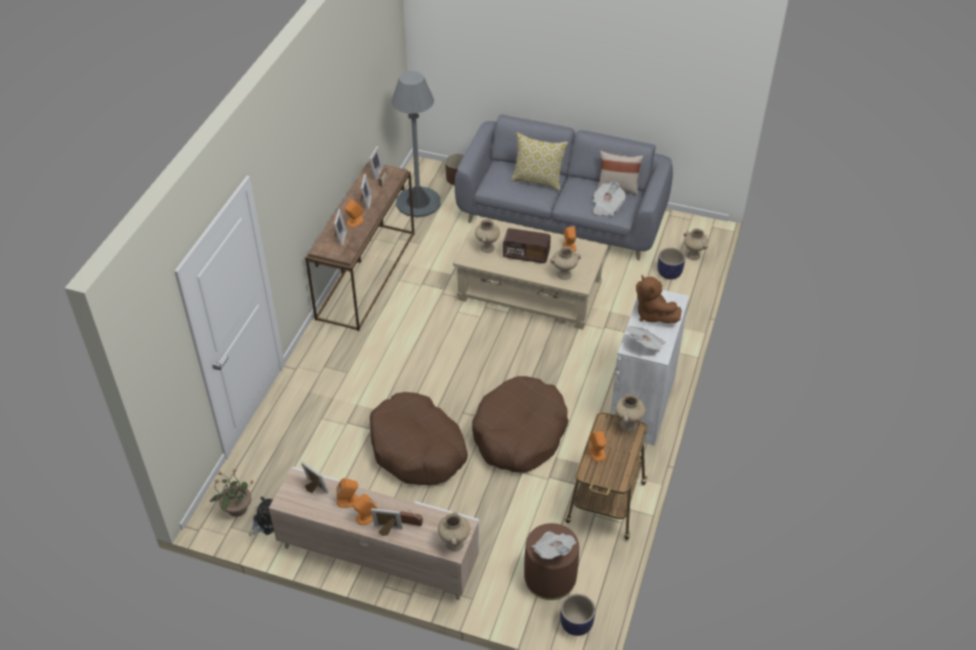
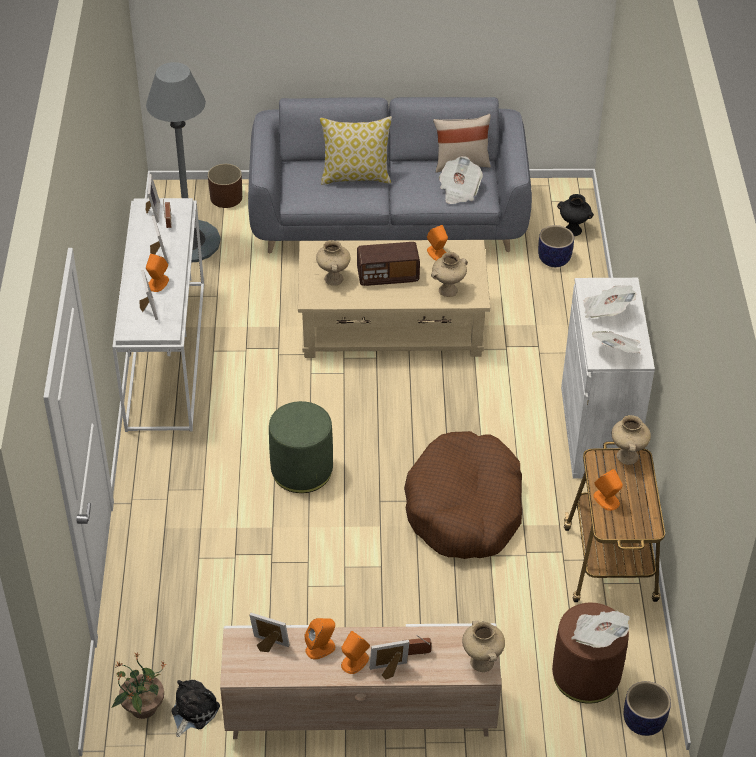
camera: 20 degrees left, 0 degrees up
brown console table [305,161,414,331] -> white console table [112,198,204,432]
brown dog bed [370,392,468,485] -> none
brown plush toy [636,275,682,324] -> newspaper [584,285,636,318]
beige vase [684,229,708,260] -> black vase [557,194,594,236]
none -> green ottoman [269,401,333,493]

